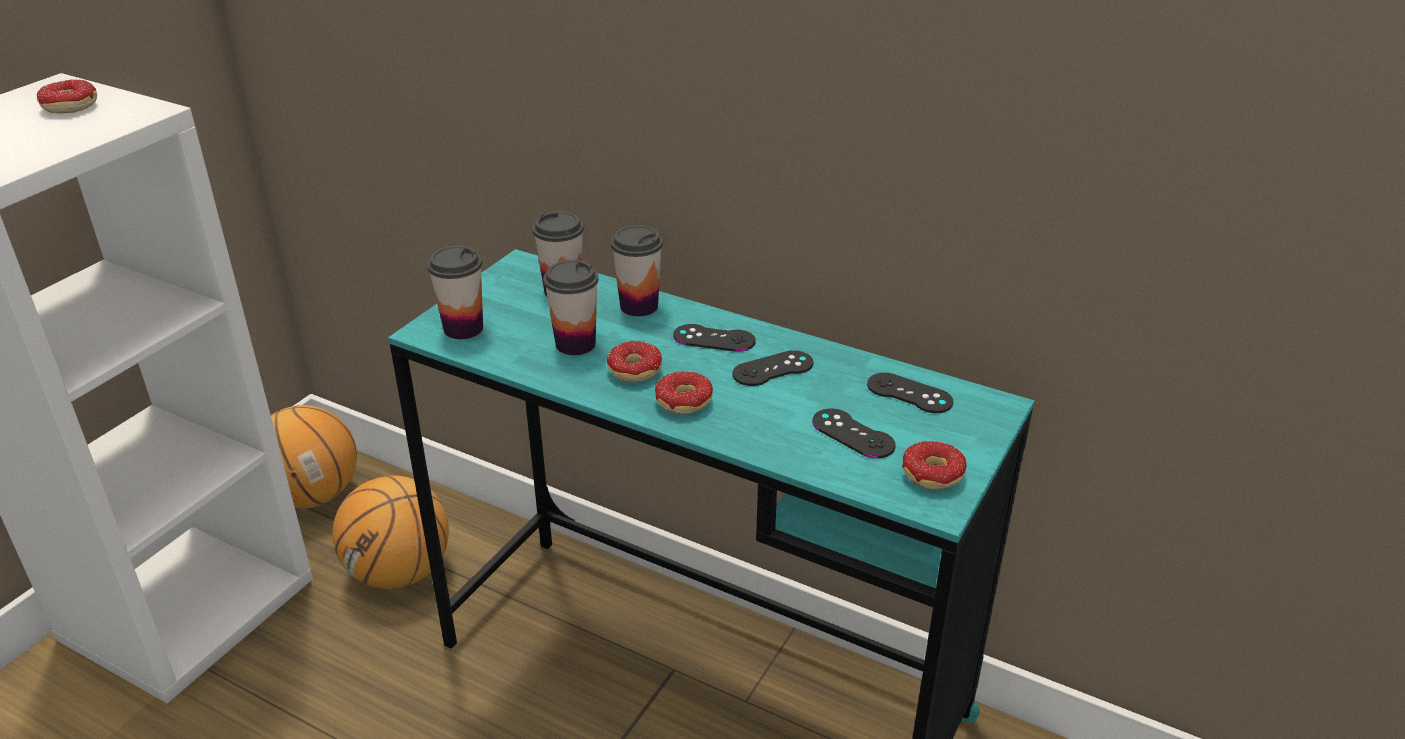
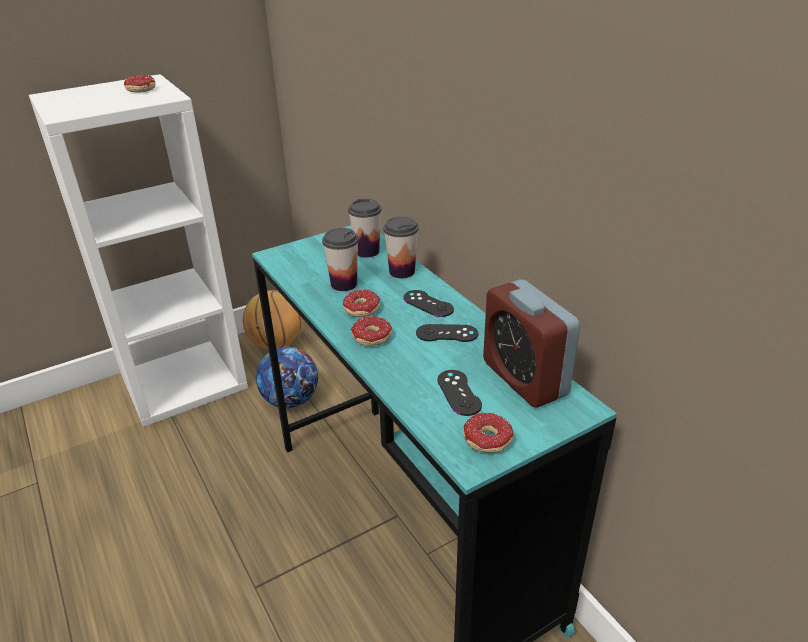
camera: 30 degrees right, 0 degrees up
basketball [332,476,449,589] -> football [256,347,318,408]
cup [427,246,483,339] -> none
black game controller [867,373,953,413] -> alarm clock [483,279,580,408]

